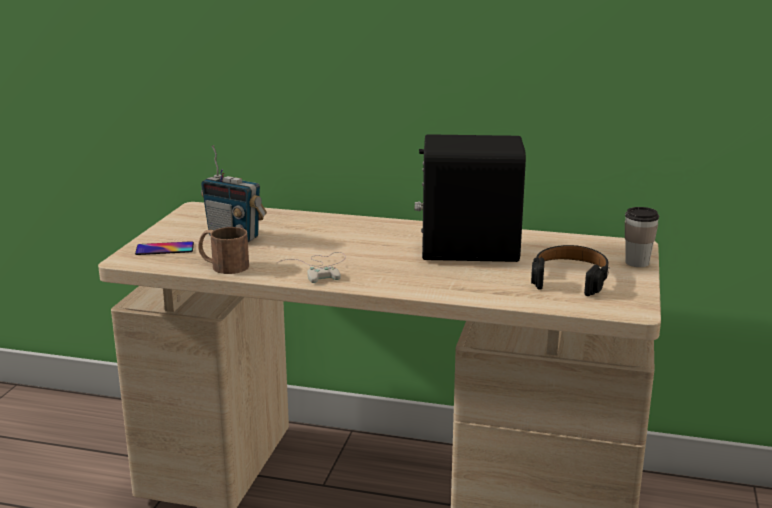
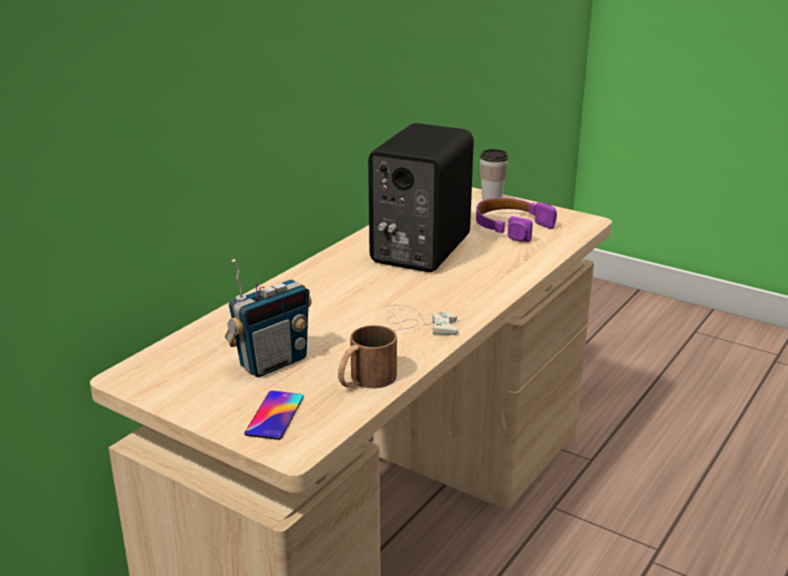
camera: 70 degrees left, 5 degrees up
black headphones [531,245,609,296] -> purple headphones [476,198,557,242]

